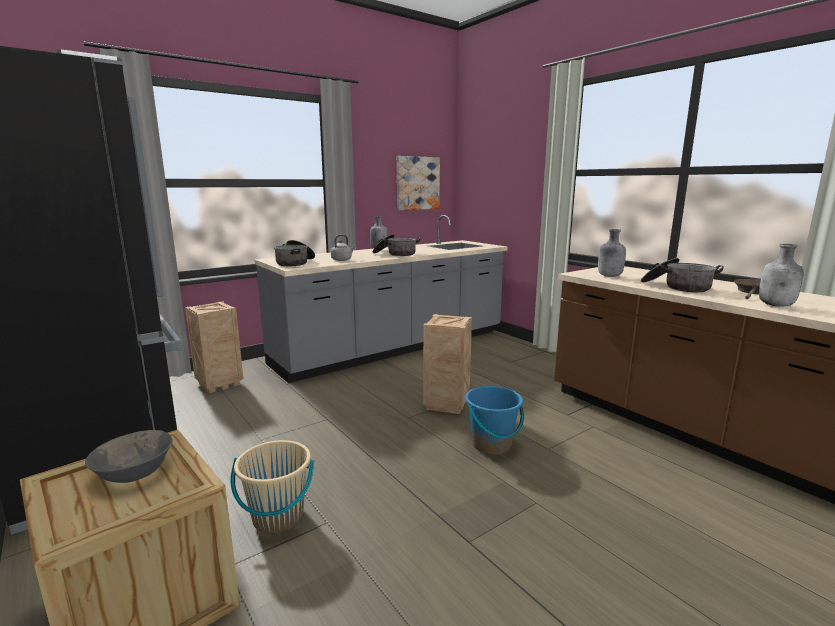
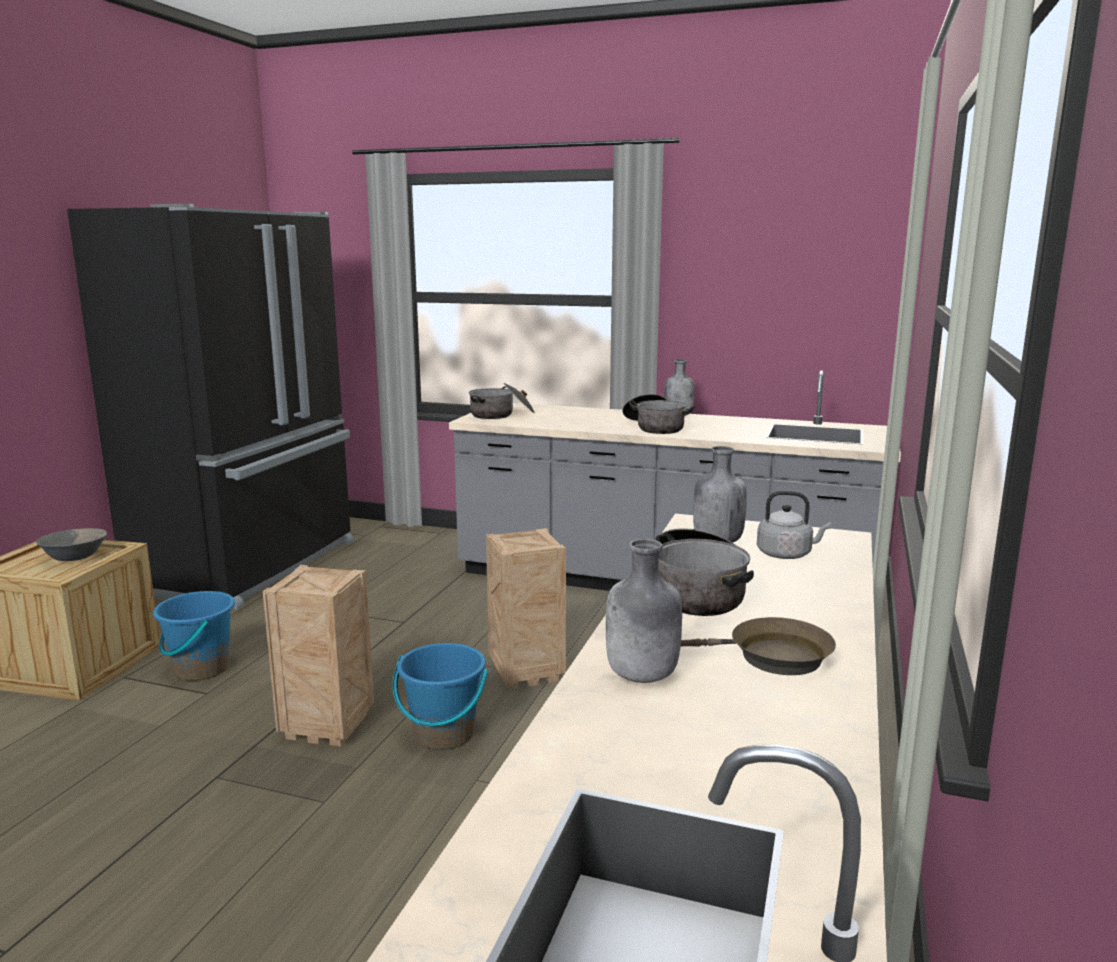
camera: 55 degrees right, 0 degrees up
crate [185,301,243,393] -> crate moved to [263,565,374,746]
beige bucket [230,440,314,534] -> blue bucket [153,591,235,681]
grey kettle [331,235,355,261] -> grey kettle moved to [757,491,831,559]
picture [397,156,440,210] -> none

